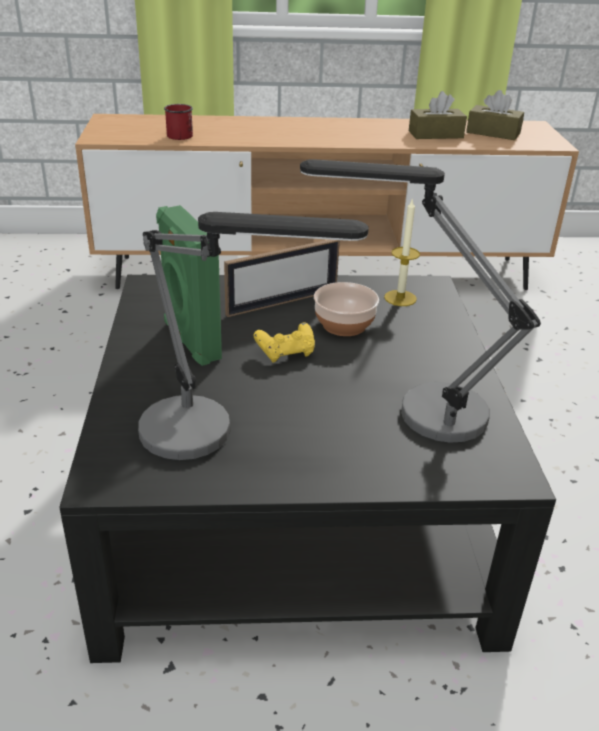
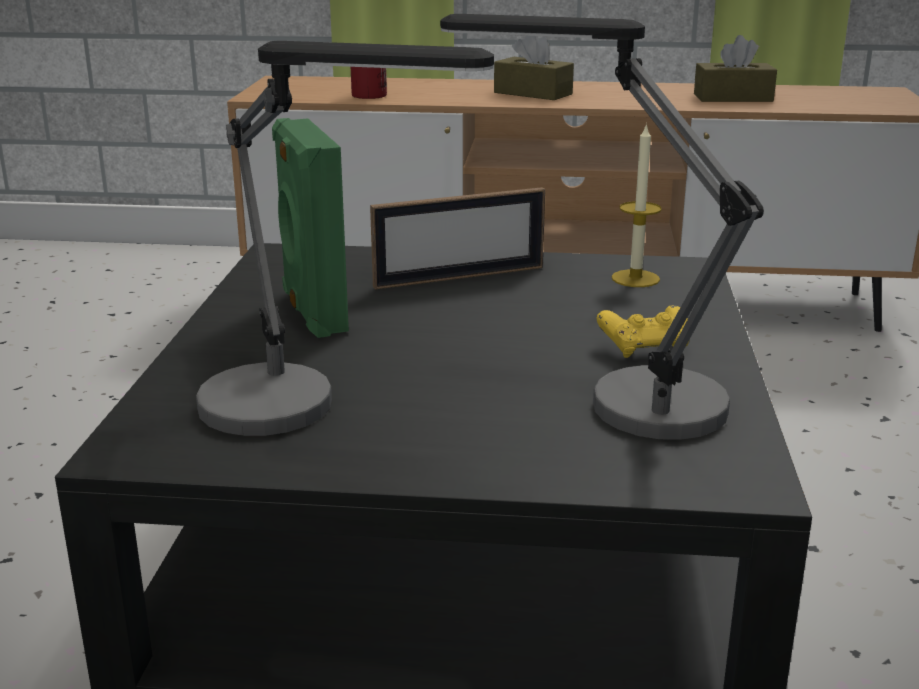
camera: 10 degrees right, 10 degrees down
yellow game controller [254,322,315,363] -> yellow game controller moved to [597,305,690,358]
bowl [314,282,379,336] -> none
brown tissue box [466,90,524,140] -> brown tissue box moved to [494,36,574,100]

